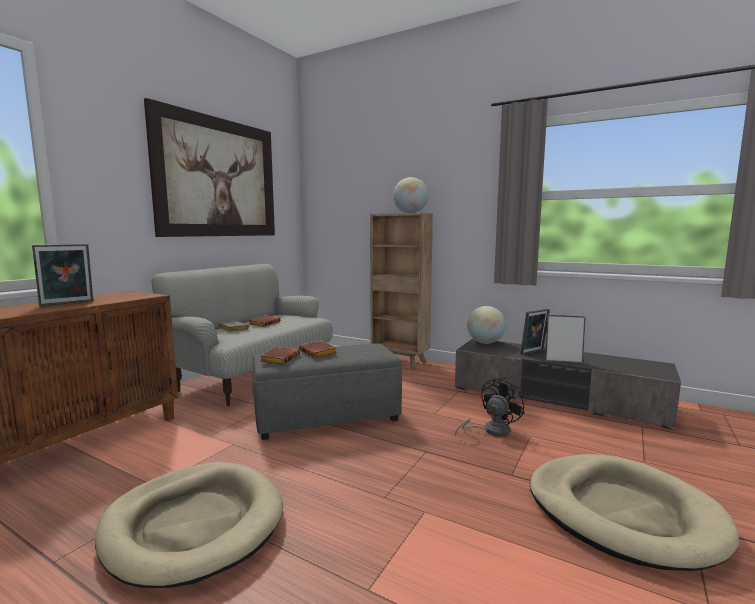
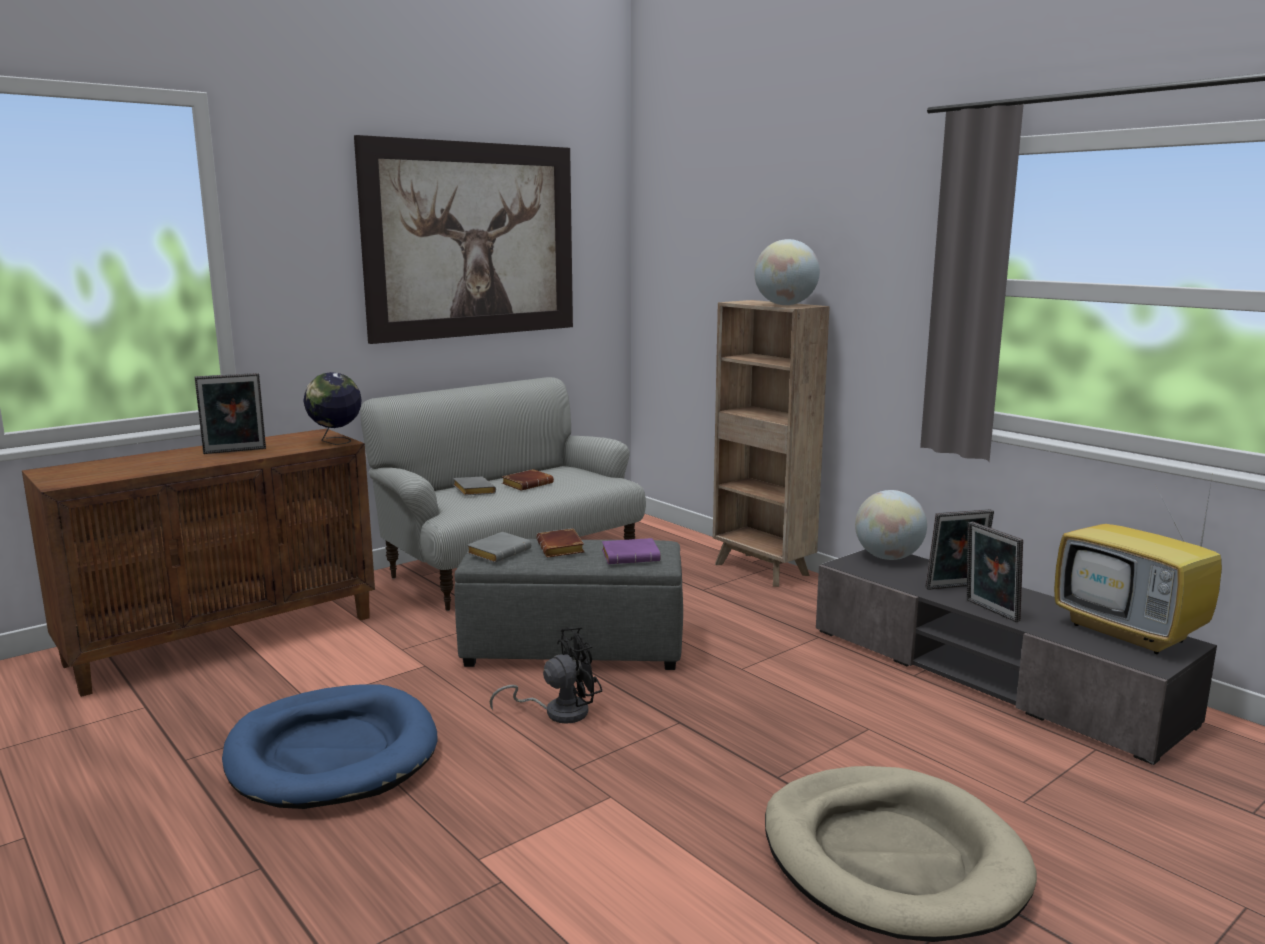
camera: 20 degrees right, 5 degrees up
beige dog bed [95,462,283,588] -> blue dog bed [222,684,437,809]
brown book [260,346,300,365] -> grey book [467,532,531,563]
black fan [455,377,524,437] -> black fan moved to [490,627,602,724]
picture frame [545,315,586,363] -> picture frame turned 150 degrees counterclockwise [967,522,1023,622]
none -> globe [303,372,362,445]
none -> purple book [602,538,661,564]
none -> television [1054,472,1222,654]

